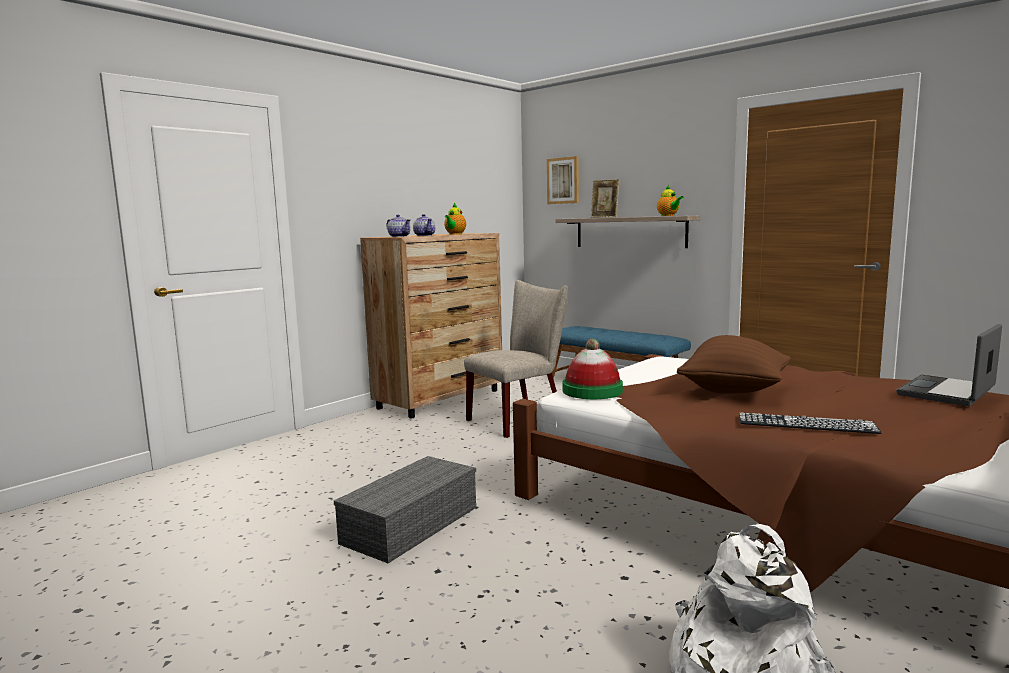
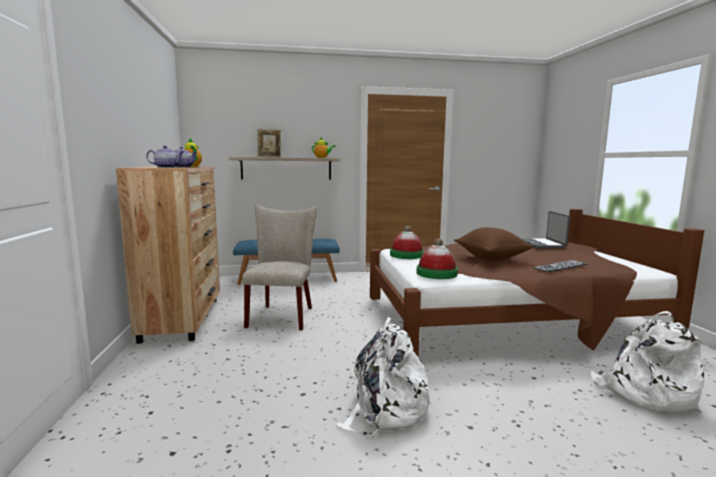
camera: 50 degrees left, 0 degrees up
grey storage box [334,456,476,563] -> white backpack [336,317,433,438]
picture [547,156,579,204] -> none
none -> hat [390,226,424,259]

